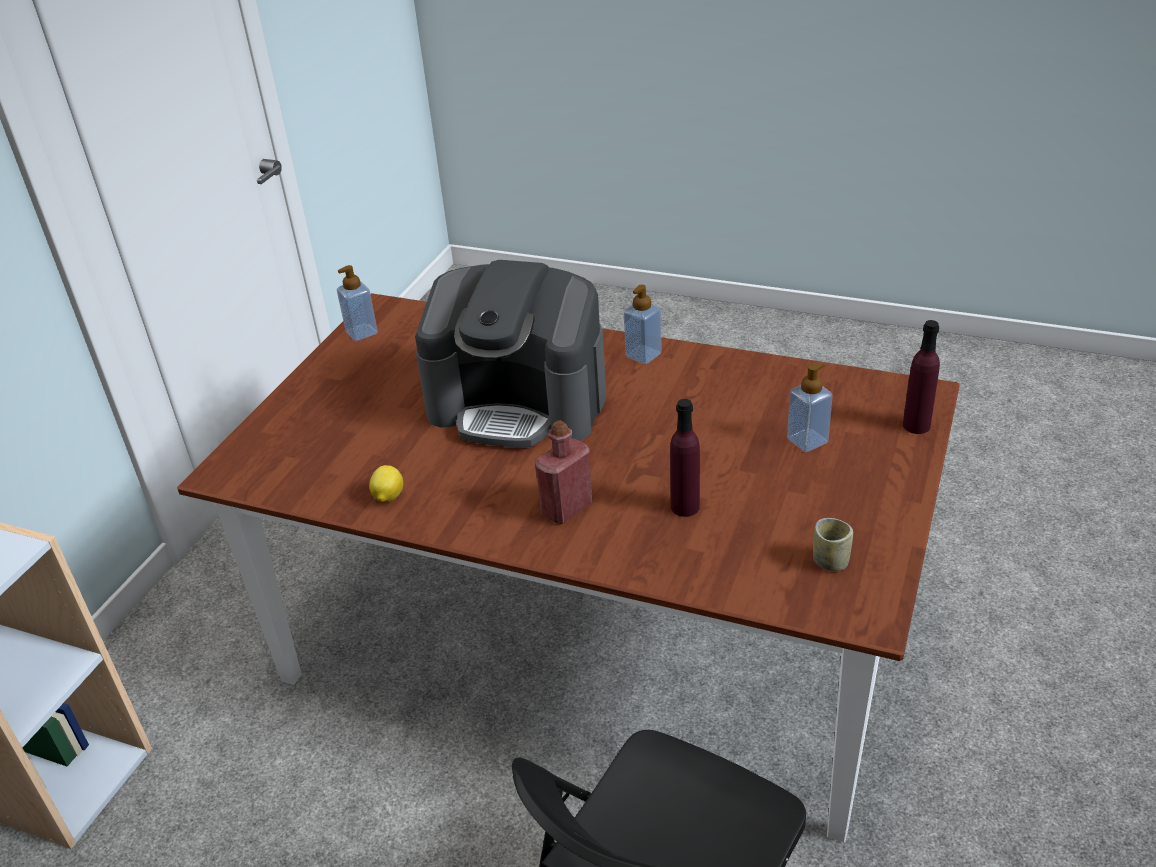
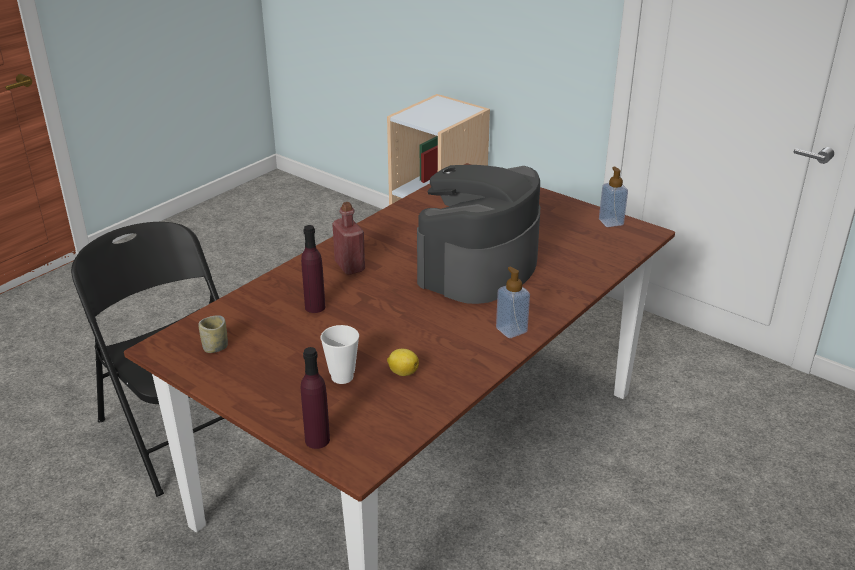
camera: 105 degrees right, 5 degrees down
lemon [369,465,403,502] -> lemon moved to [387,349,419,376]
soap dispenser [787,362,833,452] -> cup [321,325,359,384]

